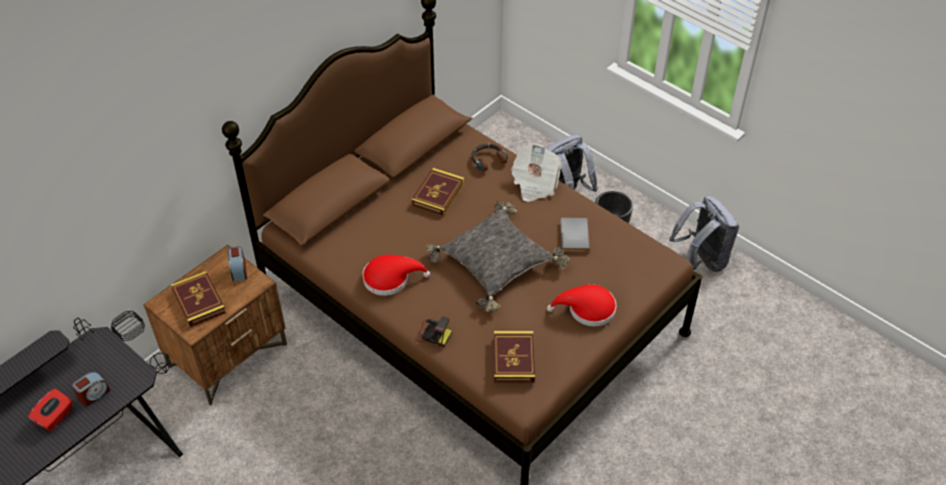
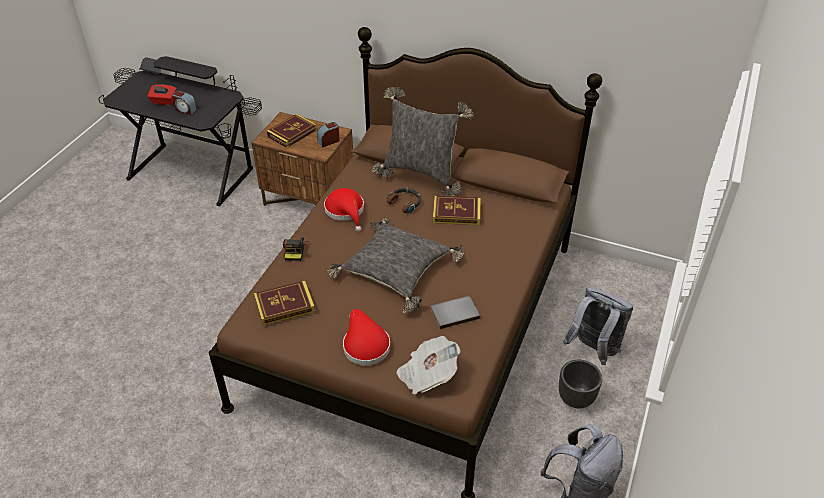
camera: 70 degrees right, 5 degrees down
headphones [471,143,508,171] -> headphones moved to [387,188,421,213]
newspaper [511,144,562,202] -> newspaper moved to [396,336,461,395]
none -> pillow [372,87,474,196]

